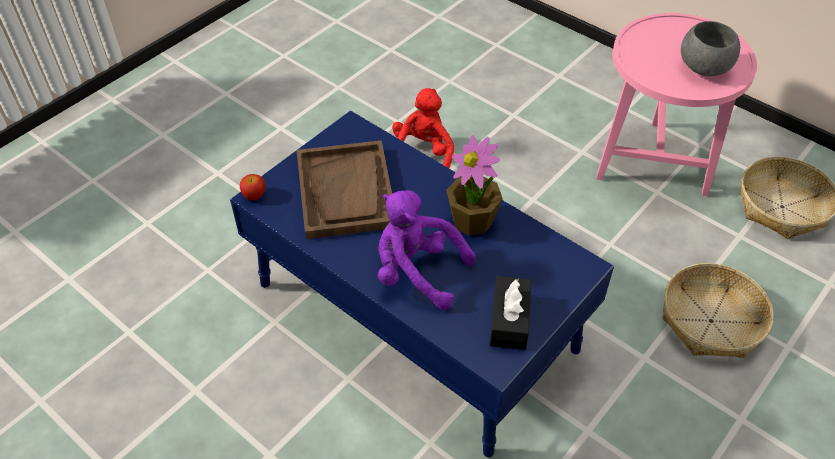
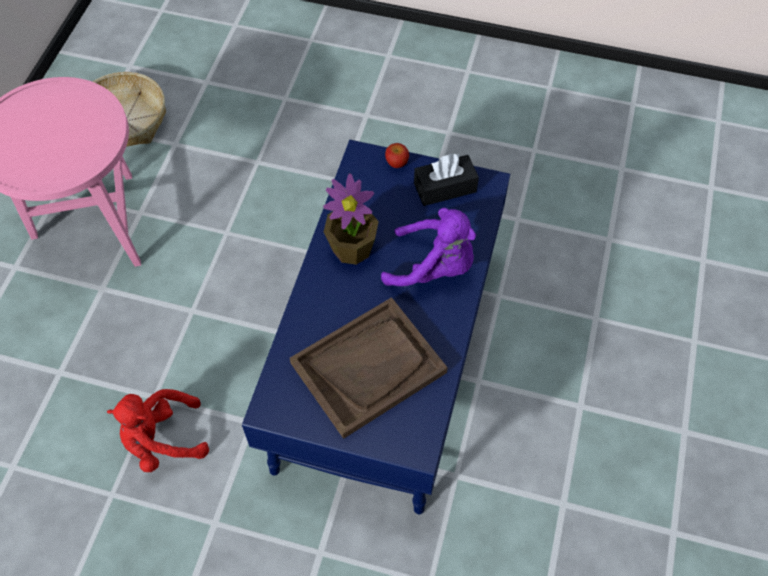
camera: 115 degrees left, 10 degrees up
apple [240,174,266,201] -> apple moved to [385,143,409,168]
purple plush toy [378,190,476,310] -> purple plush toy turned 75 degrees counterclockwise [381,208,476,286]
basket [662,263,774,358] -> none
grey bowl [681,21,740,76] -> none

